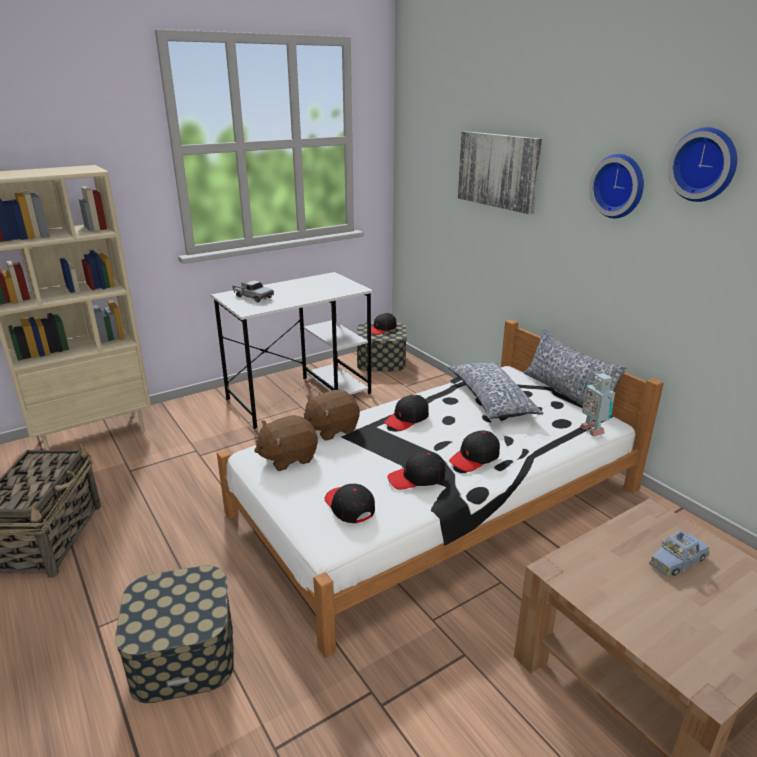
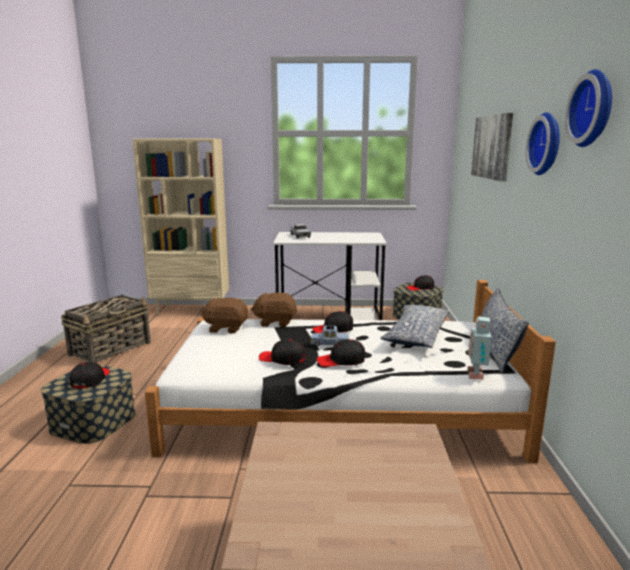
camera: 35 degrees right, 10 degrees down
black cap [324,483,375,523] -> black cap moved to [69,362,110,388]
blue toy car [649,530,710,577] -> blue toy car moved to [311,325,350,346]

